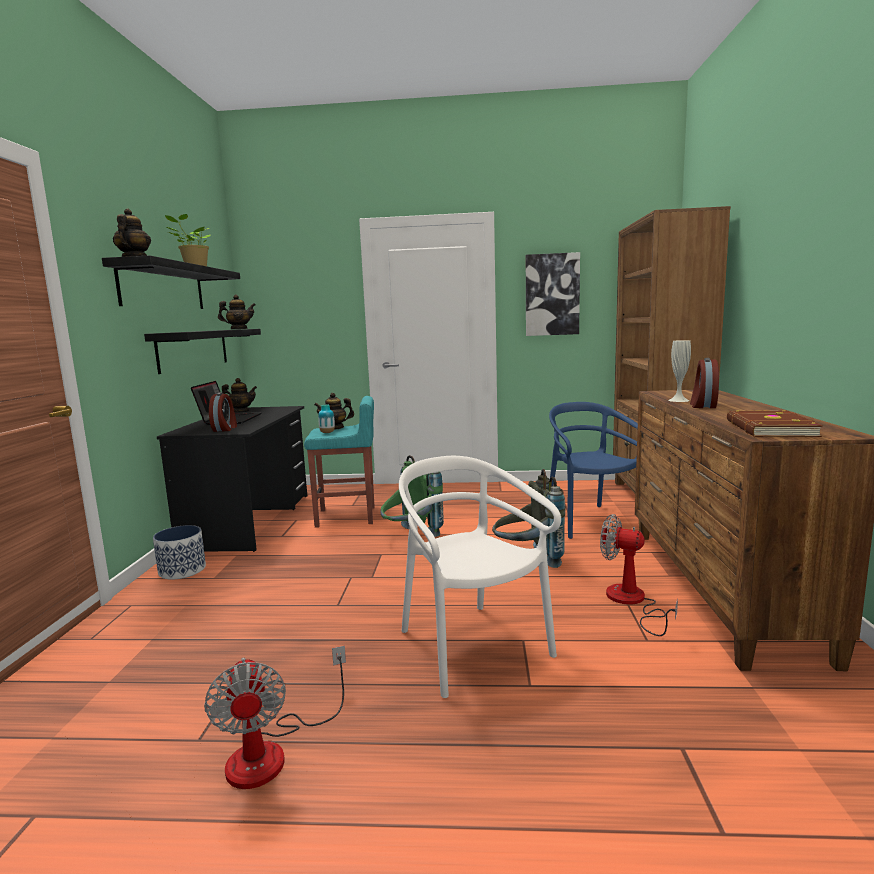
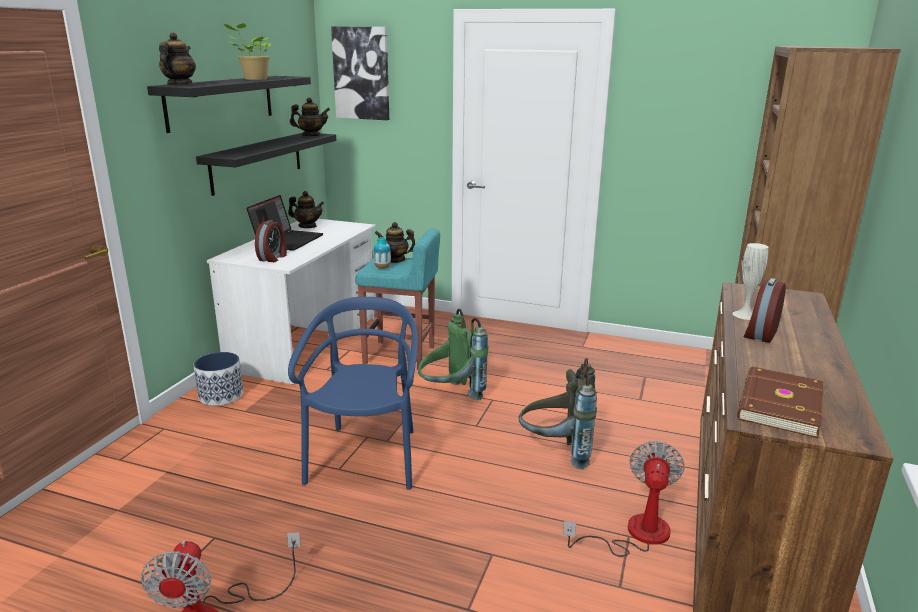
camera: 15 degrees right, 10 degrees up
black desk [157,406,307,552] -> white desk [207,219,375,385]
white chair [399,456,561,698] -> none
picture [526,252,580,336] -> picture moved to [331,26,389,120]
blue chair [549,402,638,539] -> blue chair moved to [288,297,418,490]
fan [600,514,678,636] -> fan turned 60 degrees clockwise [563,441,685,557]

